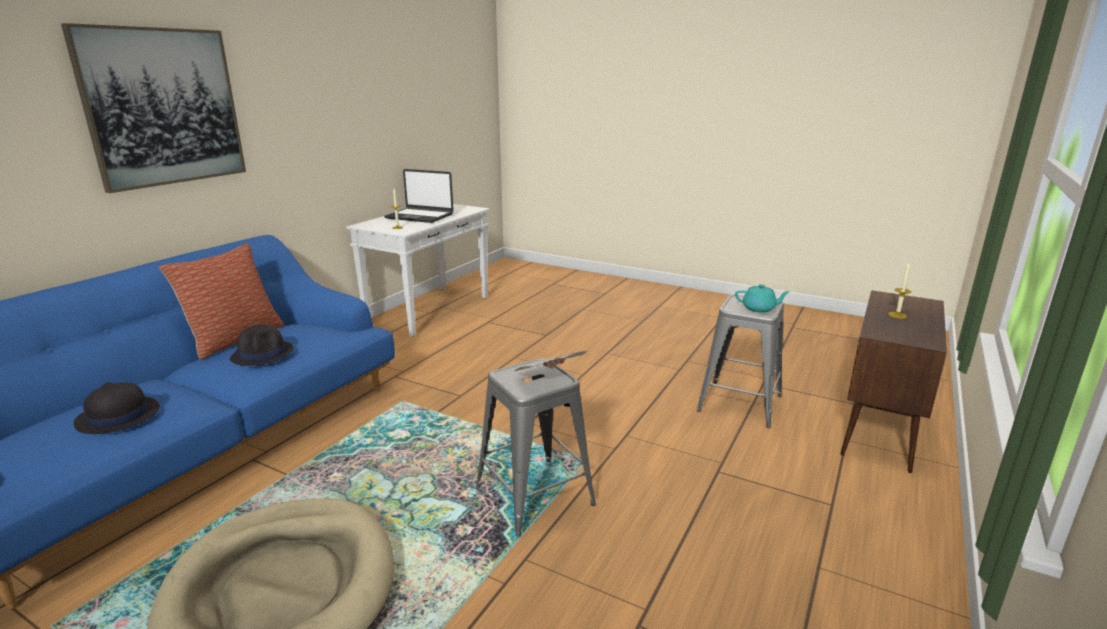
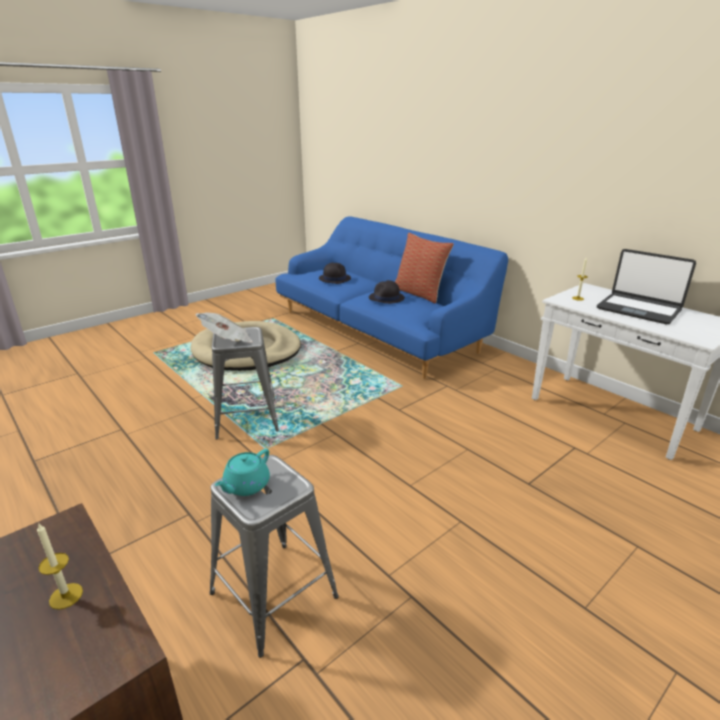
camera: 110 degrees right, 5 degrees up
picture [61,23,246,193] -> none
laptop [384,169,454,223] -> laptop turned 90 degrees counterclockwise [597,249,696,324]

